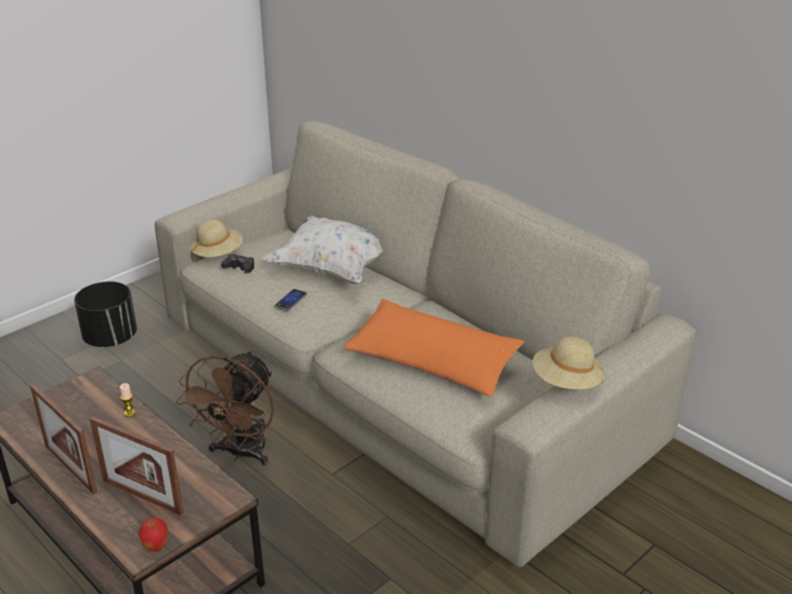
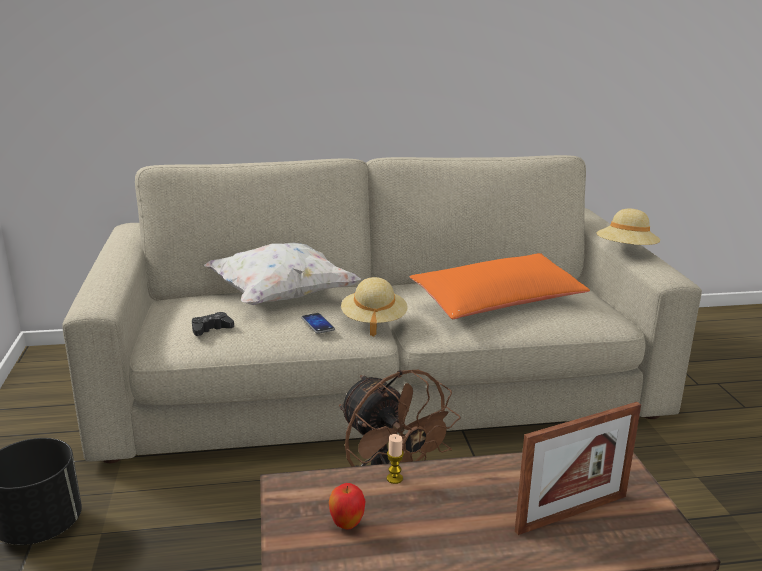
camera: 55 degrees left, 10 degrees down
picture frame [30,384,97,495] -> none
apple [138,518,168,552] -> apple moved to [329,483,366,530]
beige hat [189,219,243,261] -> beige hat moved to [341,277,408,337]

